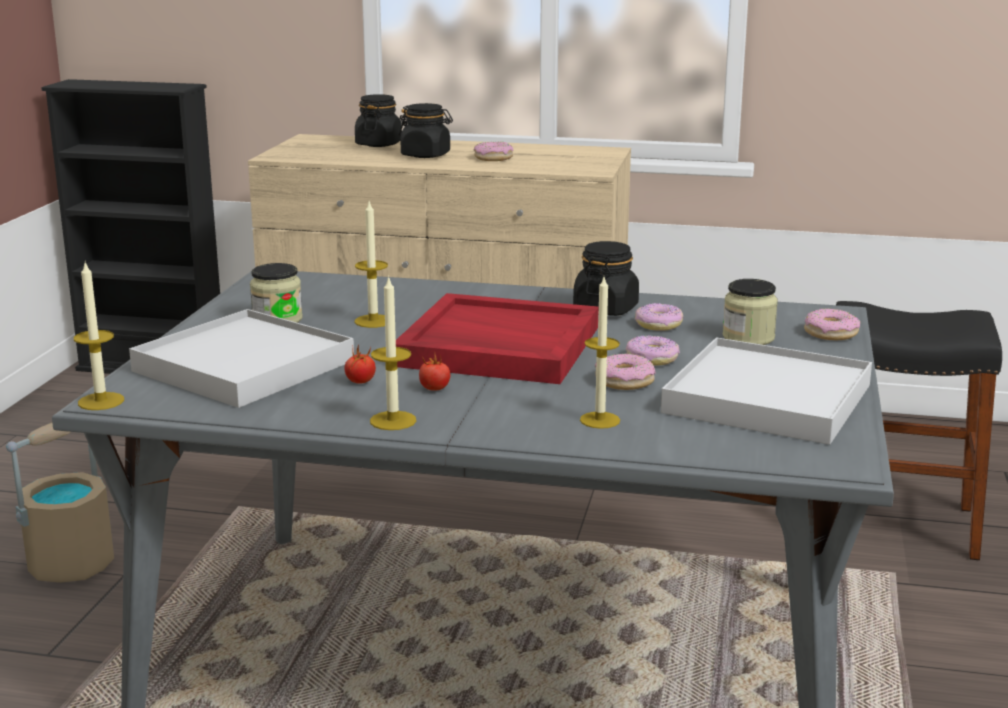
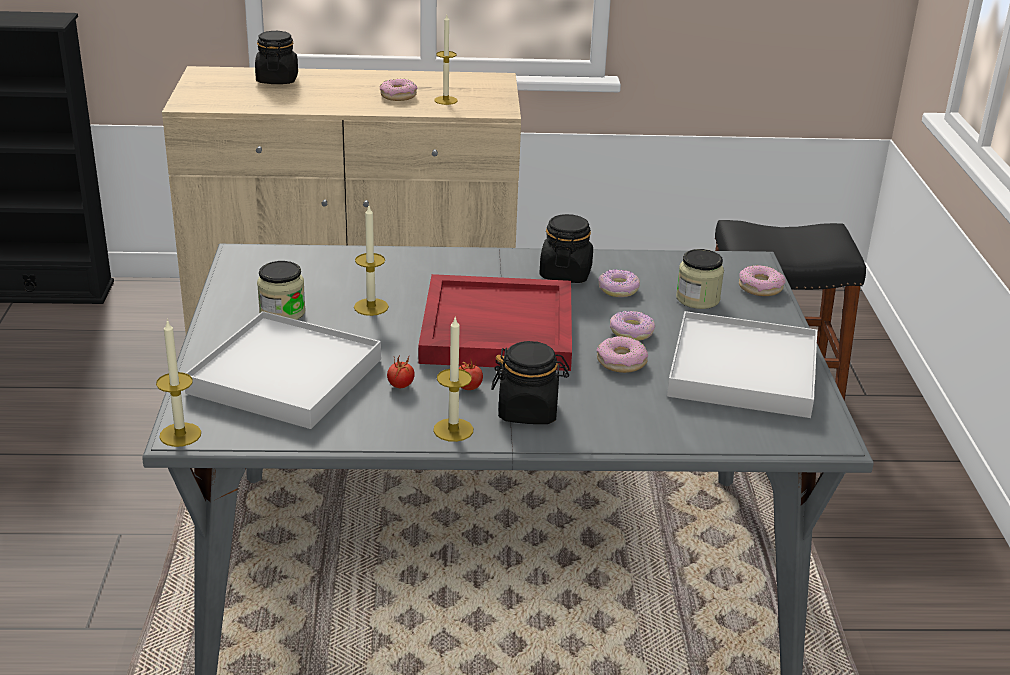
camera: 15 degrees left, 10 degrees up
beige bucket [6,423,114,583] -> none
black jar [399,103,453,158] -> black jar moved to [491,341,570,424]
candle [580,277,620,429] -> candle moved to [434,15,457,105]

